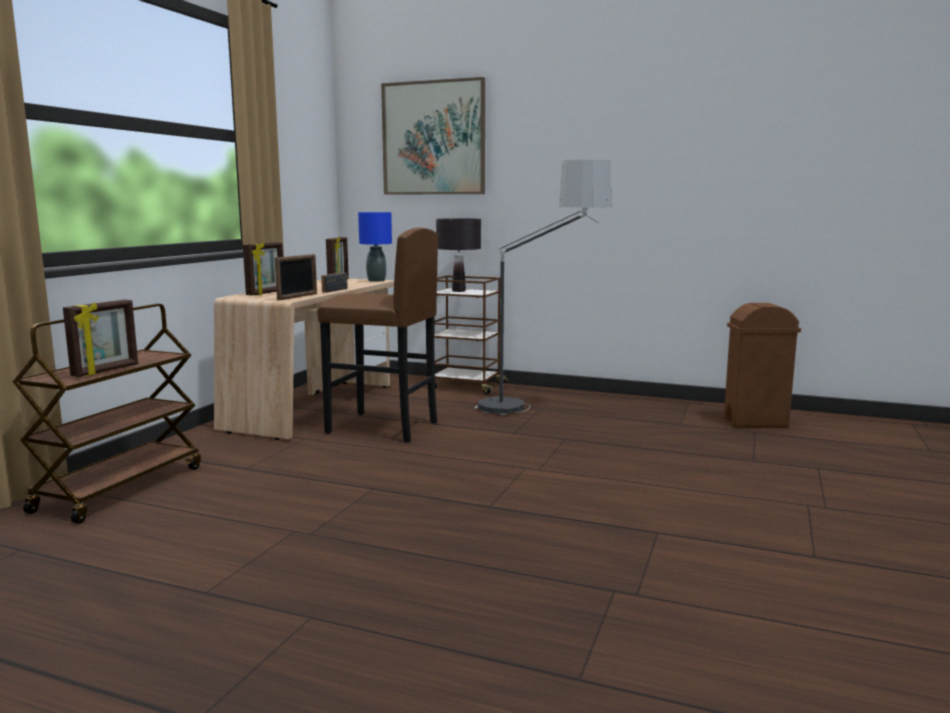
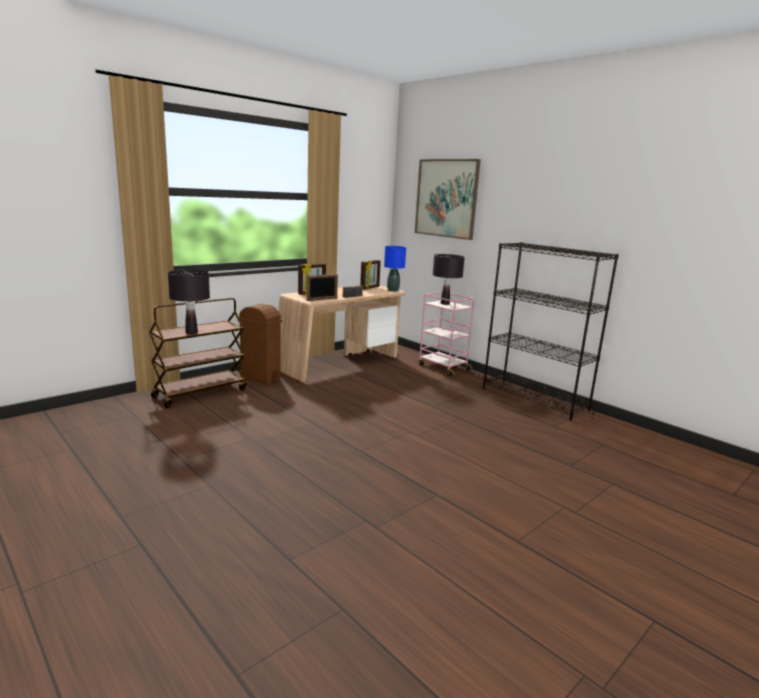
camera: 25 degrees right, 5 degrees up
picture frame [63,300,138,377] -> black table lamp [168,270,210,334]
brown stool [317,228,438,443] -> none
brown cart [434,275,508,395] -> pink cart [418,292,474,376]
floor lamp [474,160,611,415] -> none
brown trash can [724,303,801,428] -> brown trash can moved to [239,304,282,385]
none -> black bookcase [483,242,619,421]

